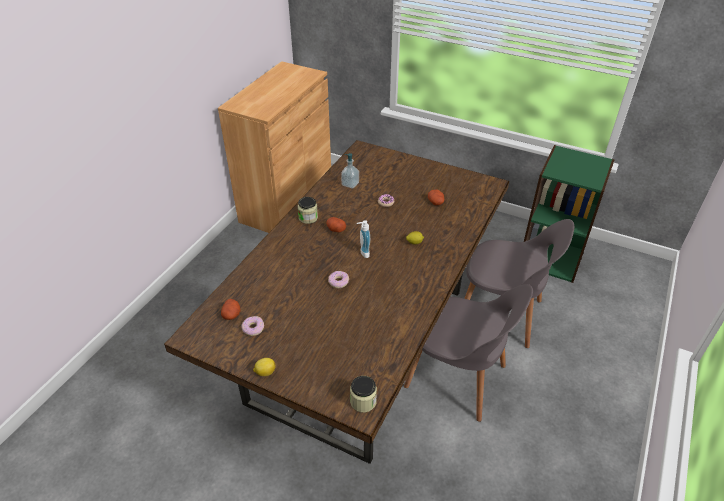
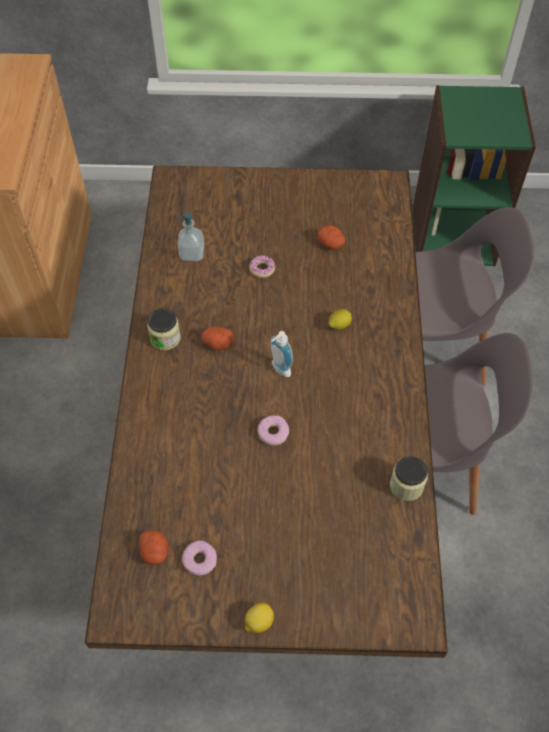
camera: 25 degrees left, 15 degrees up
jar [350,376,377,412] -> jar moved to [390,456,428,501]

